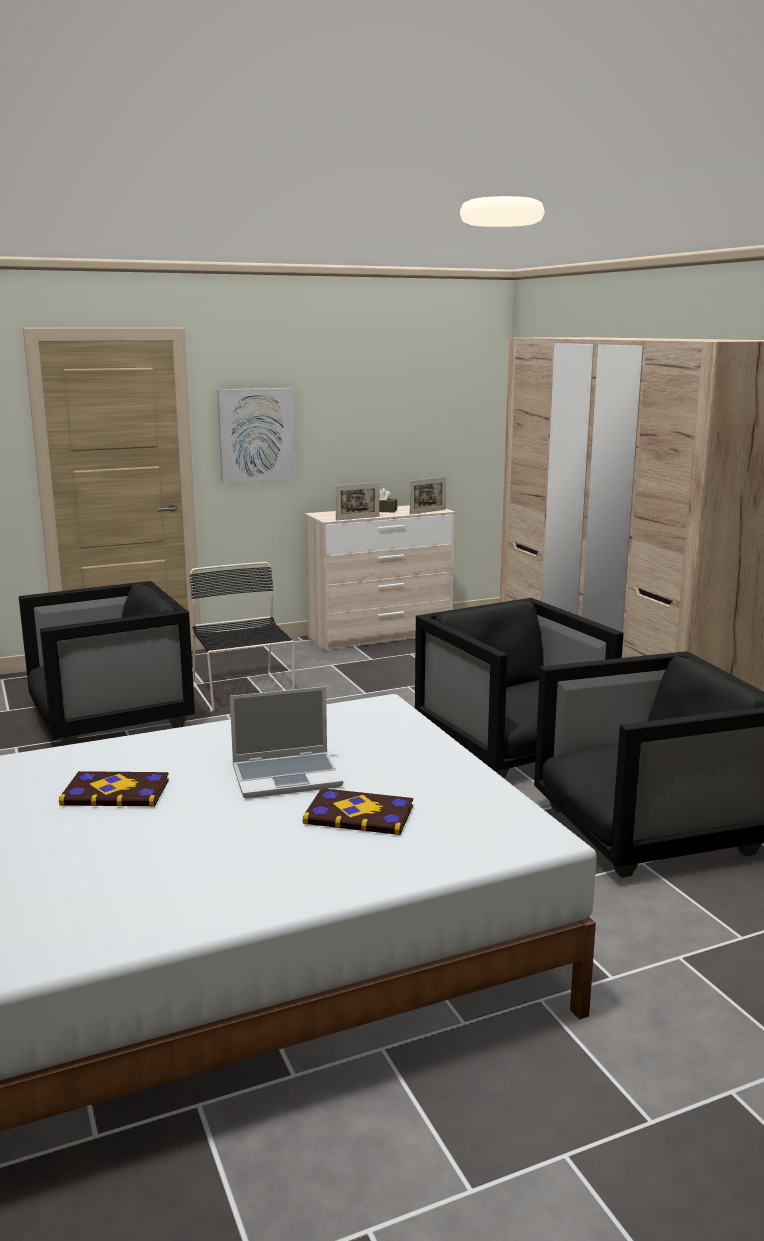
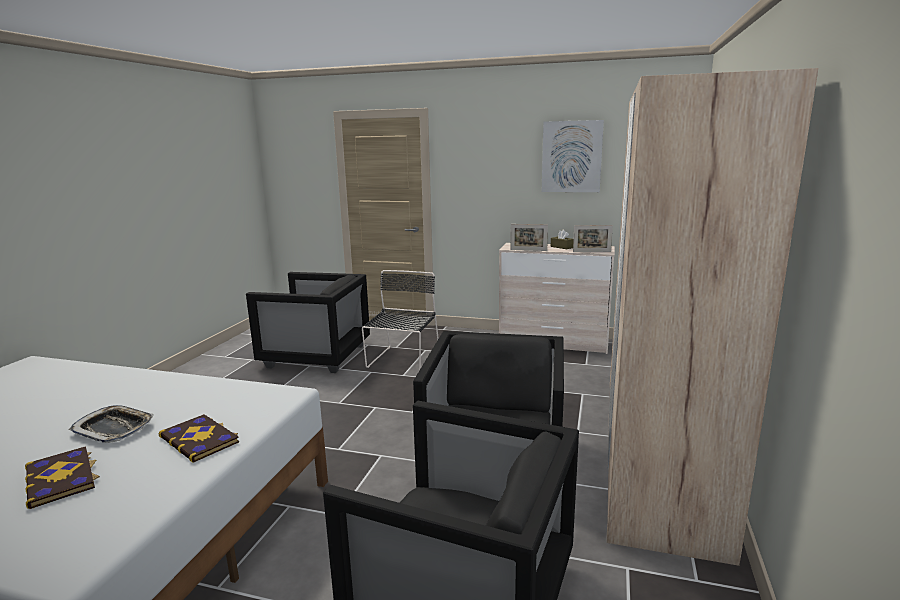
camera: 40 degrees right, 0 degrees up
book [59,771,169,807] -> book moved to [158,414,239,463]
picture [217,388,296,484] -> picture moved to [542,120,604,192]
laptop [230,687,343,799] -> tray [69,405,154,443]

